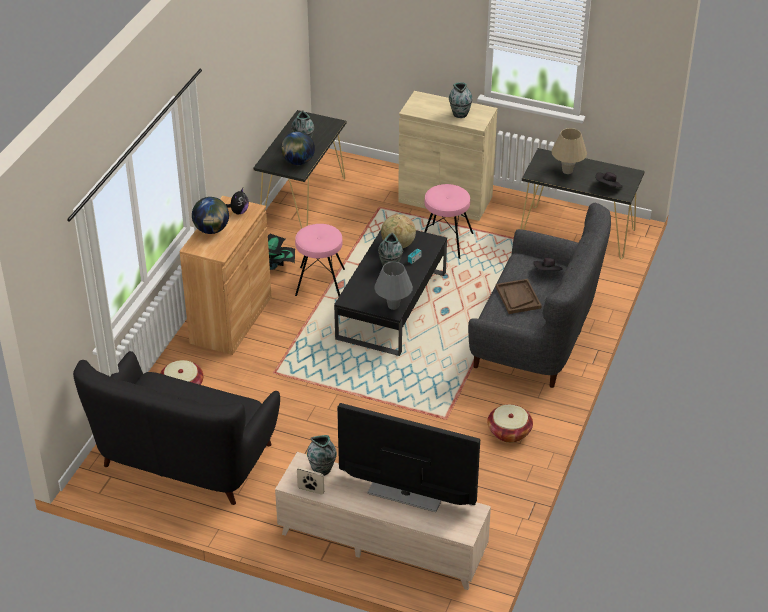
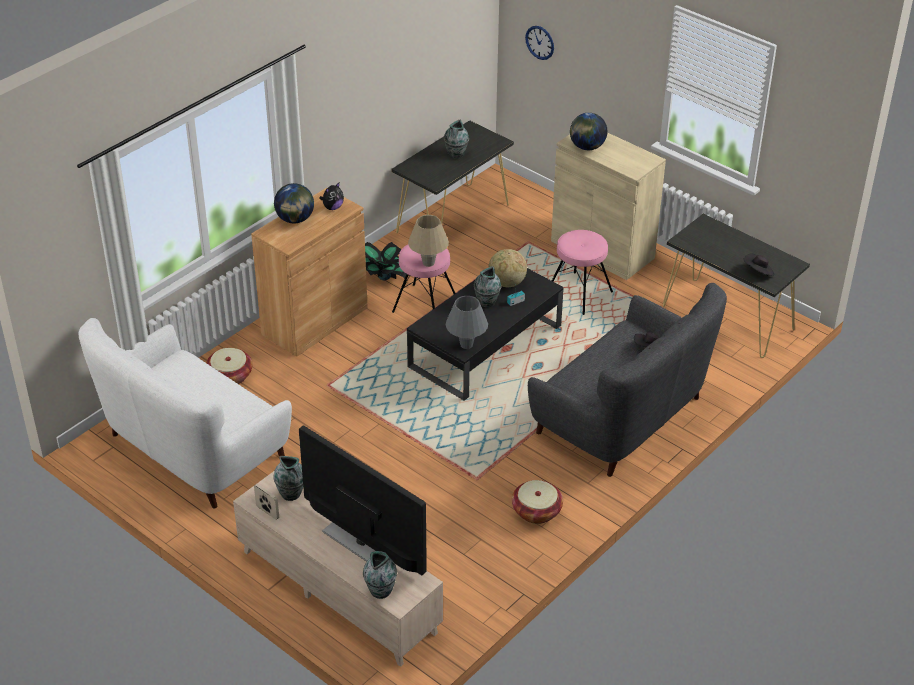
camera: 20 degrees right, 0 degrees up
black sofa [73,351,280,505] -> white sofa [78,318,292,508]
globe [281,131,315,165] -> globe moved to [570,113,607,150]
vase [449,82,473,118] -> vase moved to [363,551,397,599]
brown tray [496,279,542,314] -> none
beige table lamp [551,128,587,174] -> beige table lamp moved to [408,215,449,267]
none -> wall clock [525,26,554,60]

